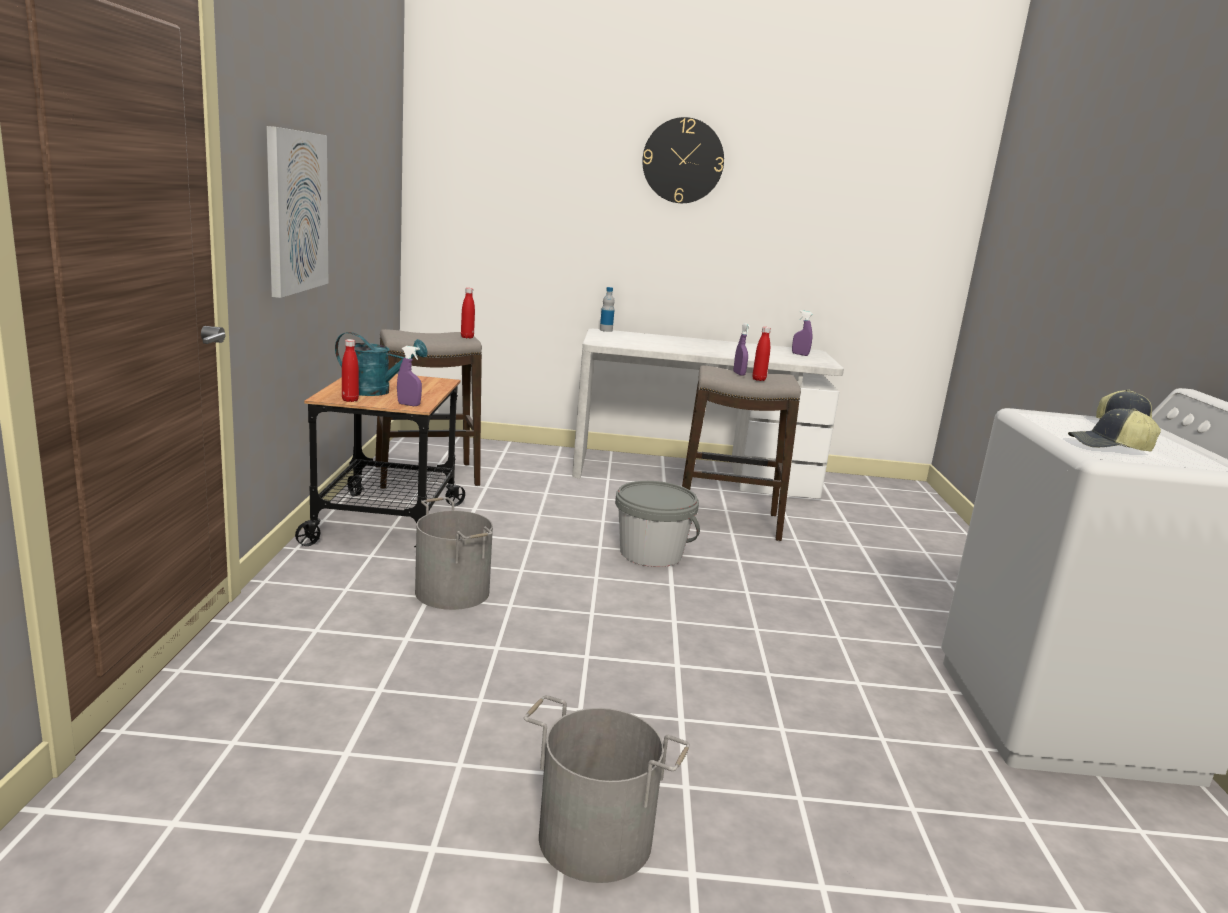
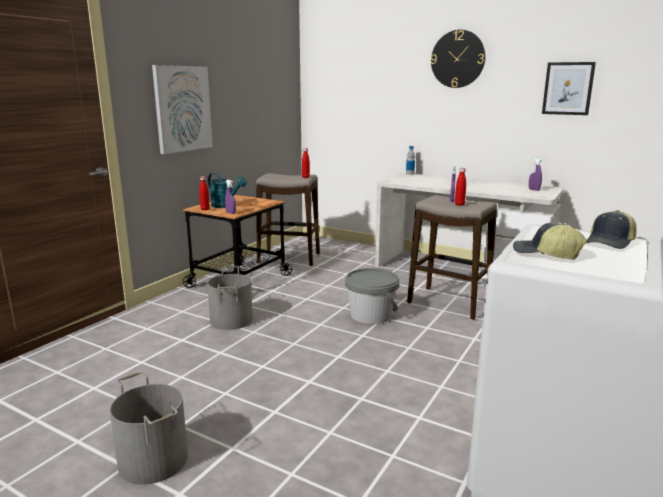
camera: 30 degrees right, 0 degrees up
none -> picture [542,62,596,115]

